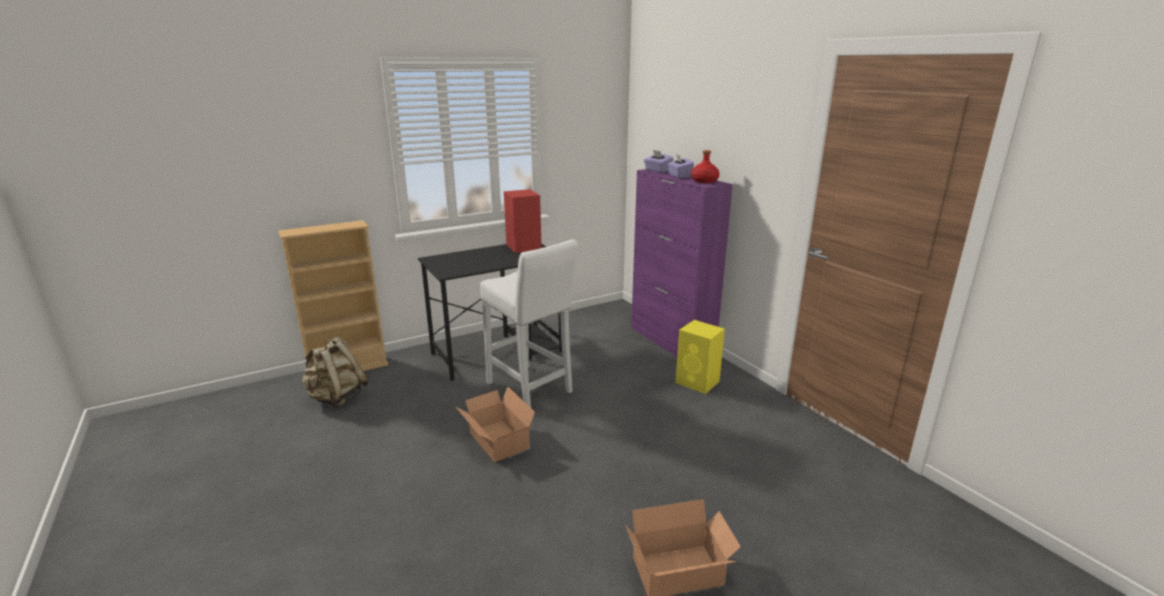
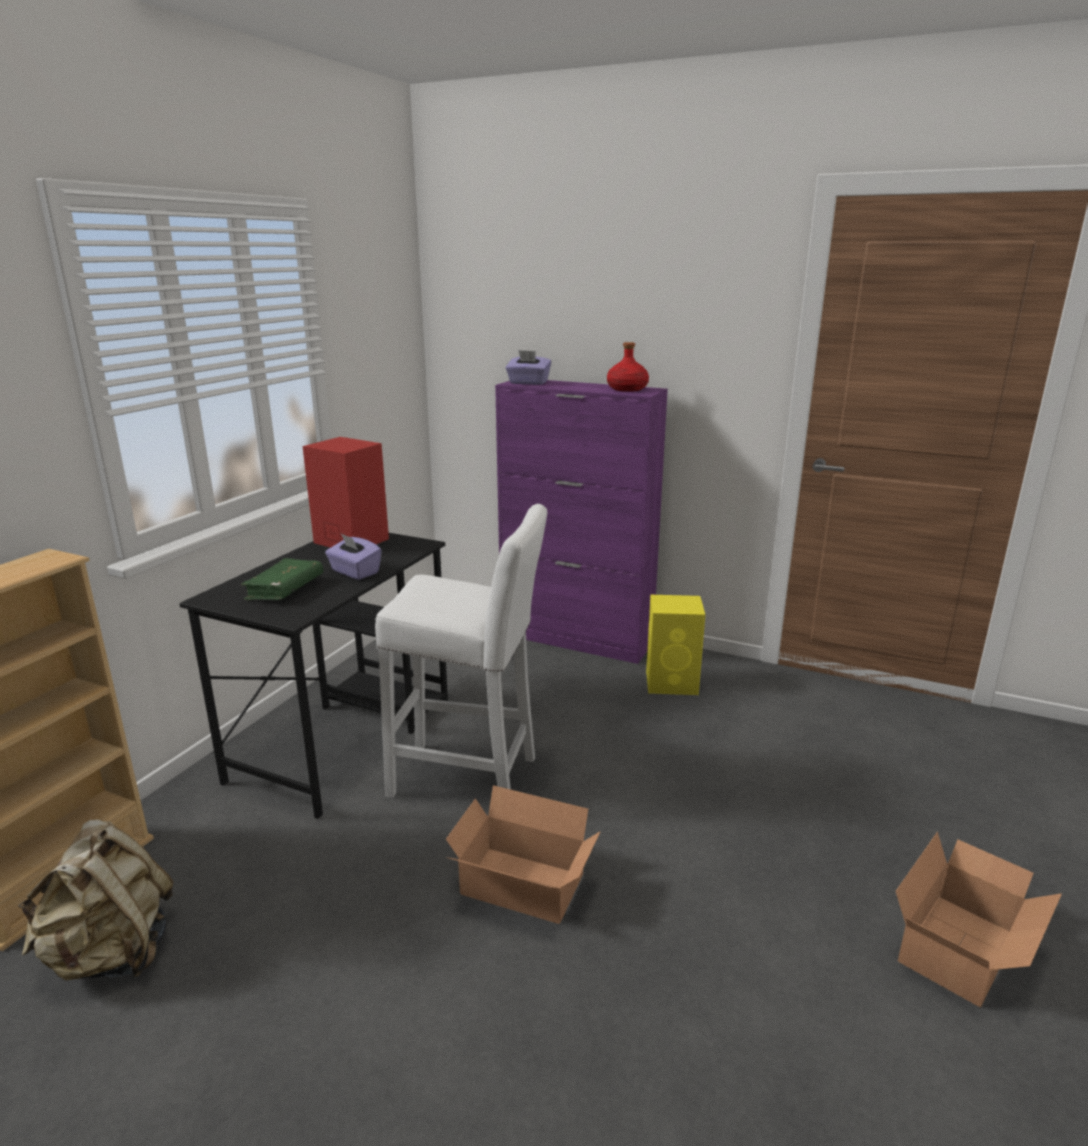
camera: 35 degrees left, 0 degrees up
purple tissue box [667,154,694,178] -> purple tissue box moved to [325,534,382,580]
none -> green book [241,558,323,600]

